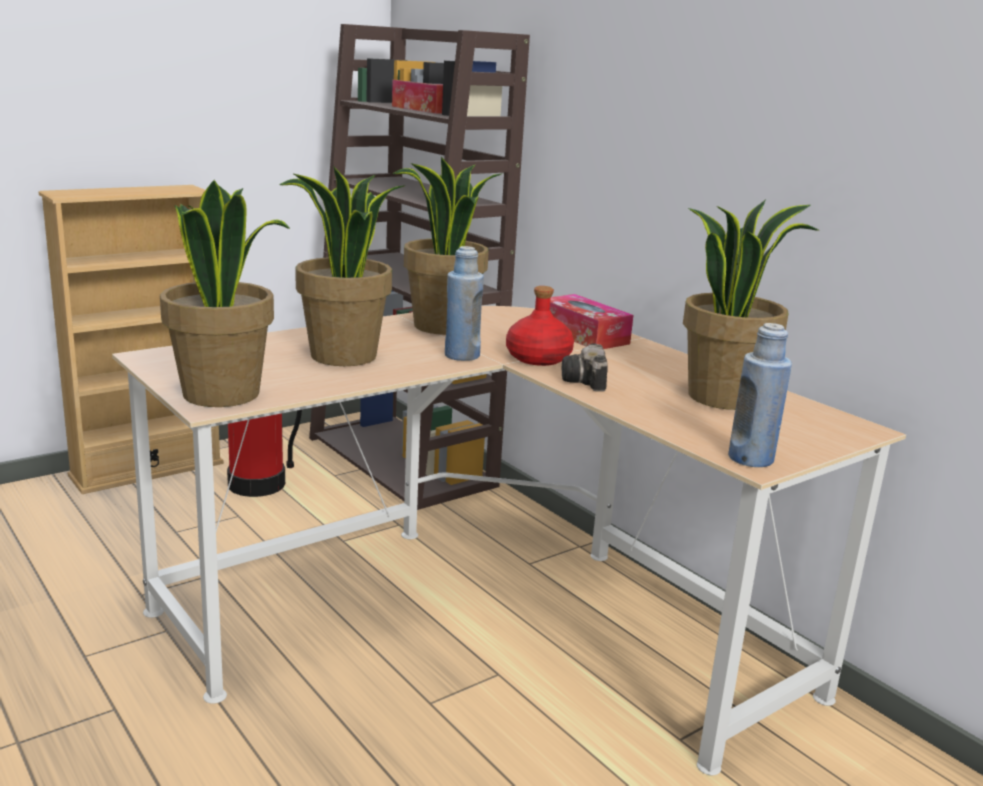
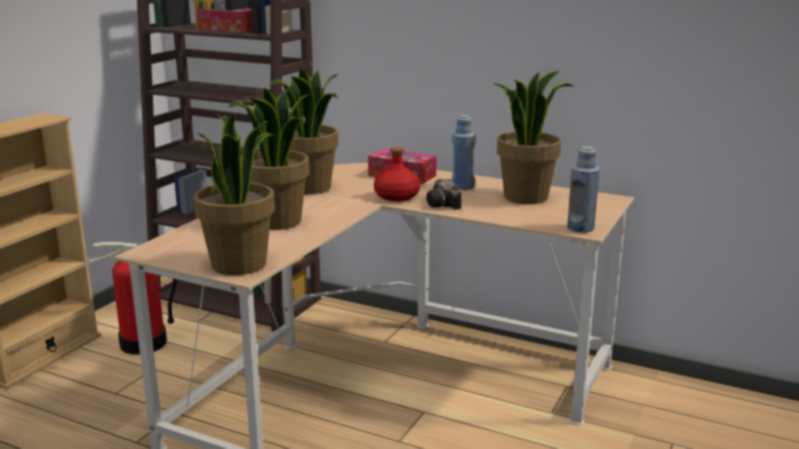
camera: 25 degrees left, 0 degrees up
blue bottle [445,246,484,361] -> blue bottle moved to [451,115,476,190]

